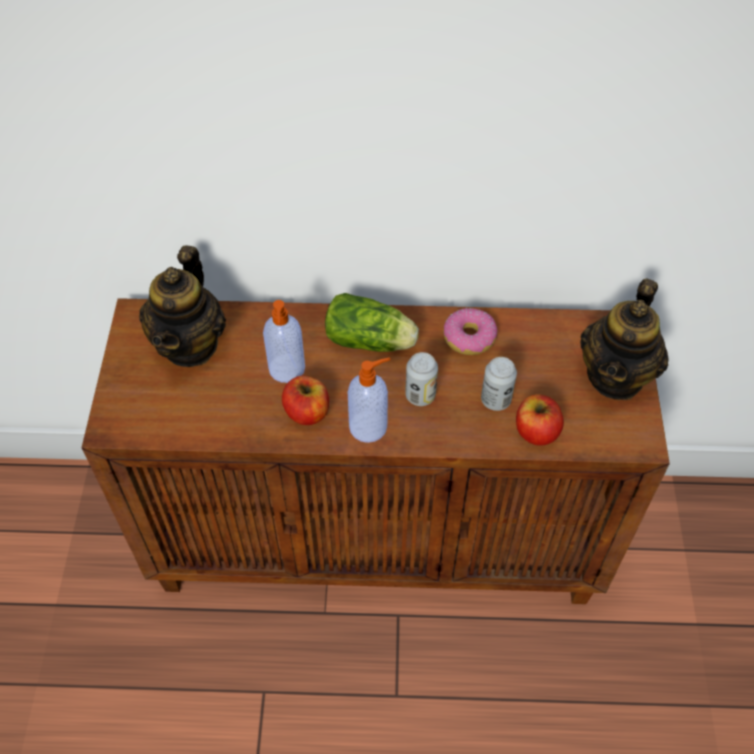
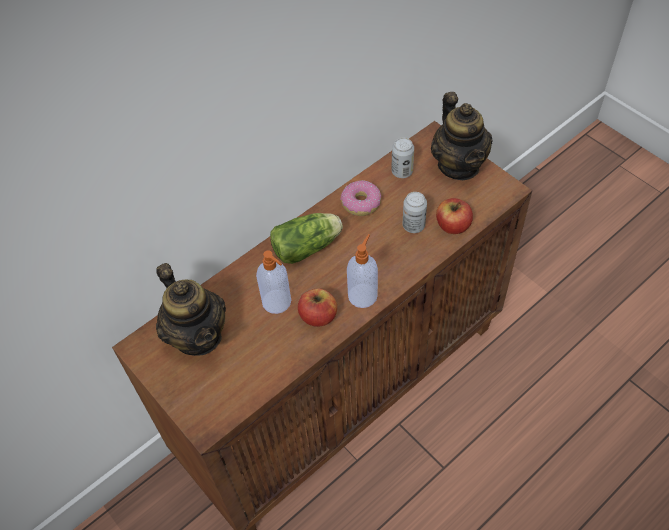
camera: 40 degrees left, 0 degrees up
can [405,352,438,406] -> can moved to [391,138,414,178]

